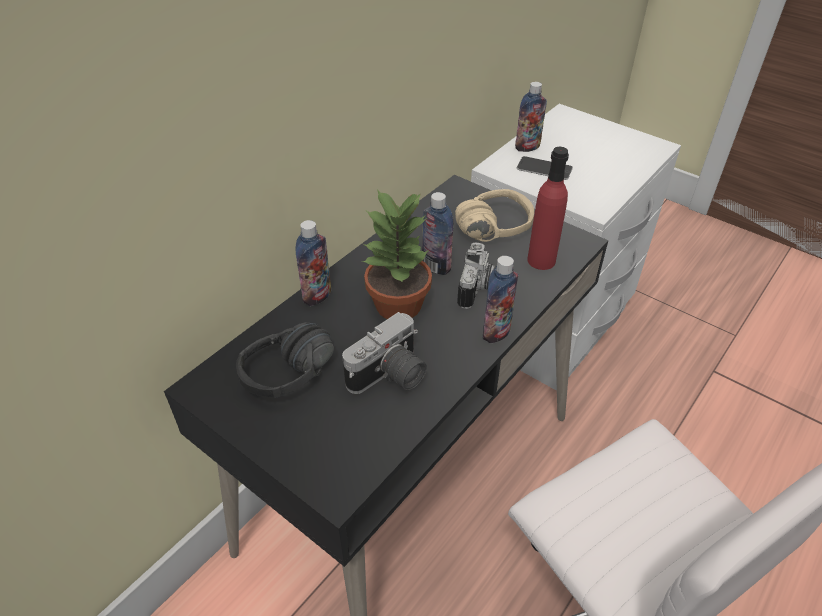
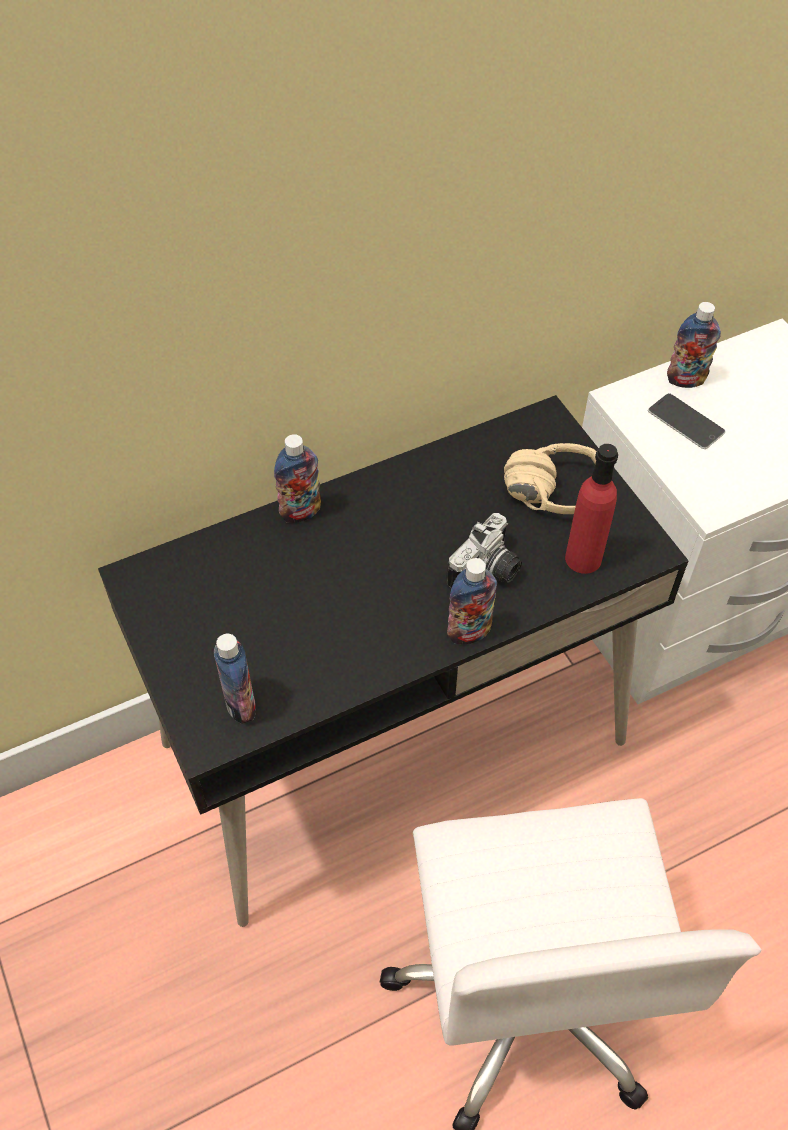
camera: 25 degrees right, 10 degrees up
black headphones [236,322,334,398] -> none
camera [342,312,427,394] -> none
potted plant [361,189,432,319] -> none
bottle [422,192,453,275] -> bottle moved to [214,634,256,724]

